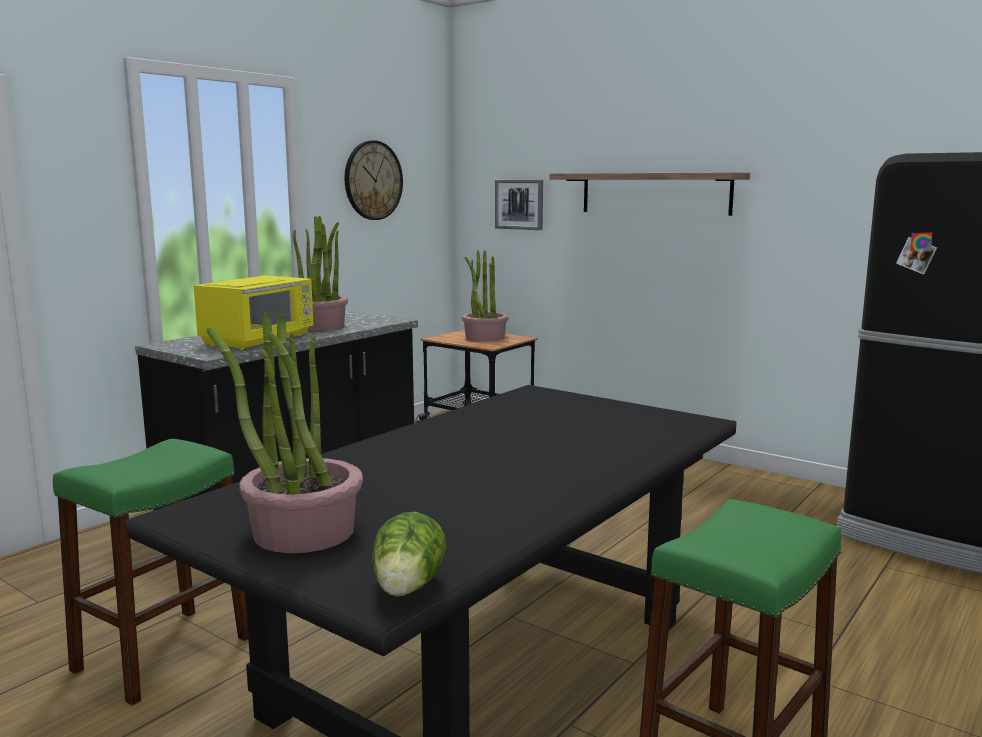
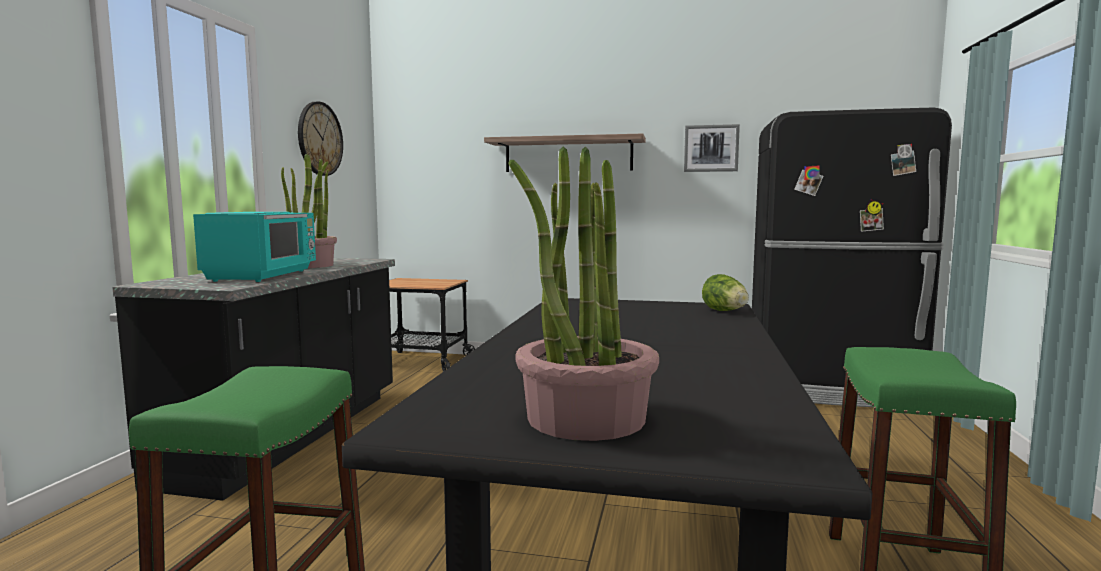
camera: 25 degrees left, 5 degrees down
yellow microwave [193,275,313,350] -> turquoise microwave [193,212,316,282]
lettuce [372,512,446,596] -> lettuce moved to [702,274,749,311]
potted plant [462,250,509,342] -> none
picture [495,180,543,230] -> picture moved to [684,124,740,172]

